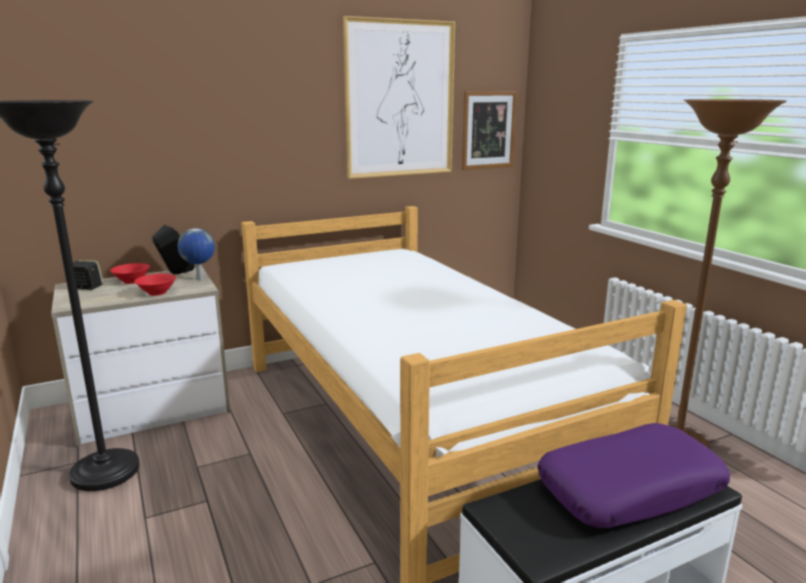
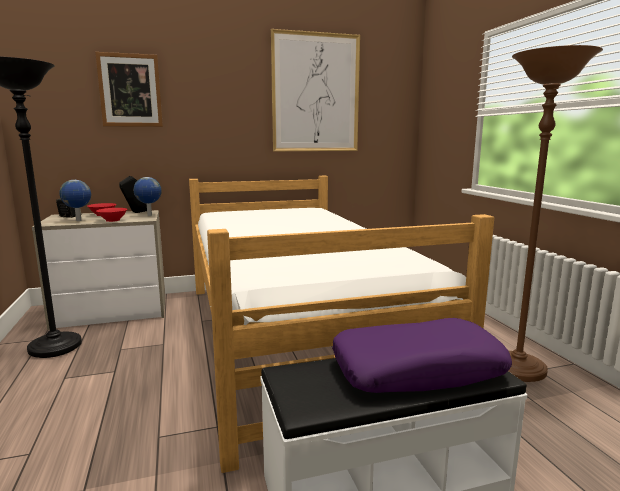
camera: 10 degrees right, 5 degrees down
picture [462,91,517,170] -> picture moved to [95,52,163,127]
none -> globe [59,180,91,221]

